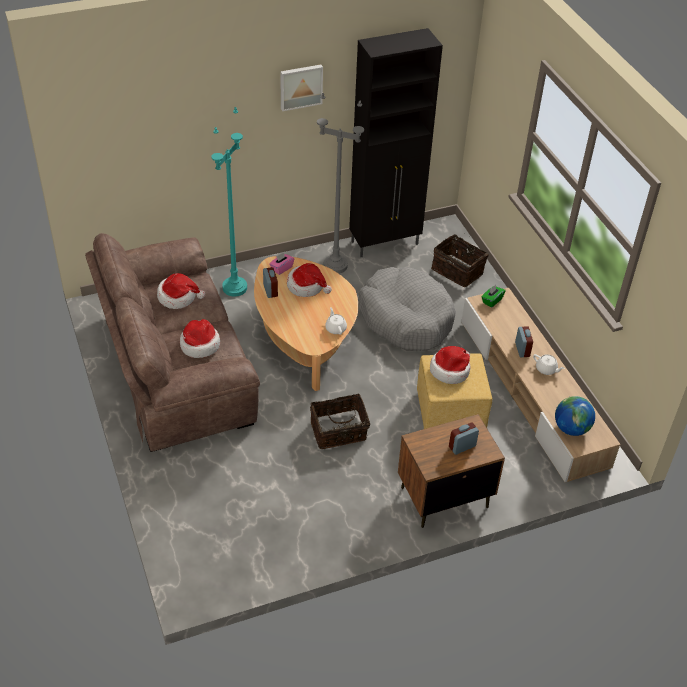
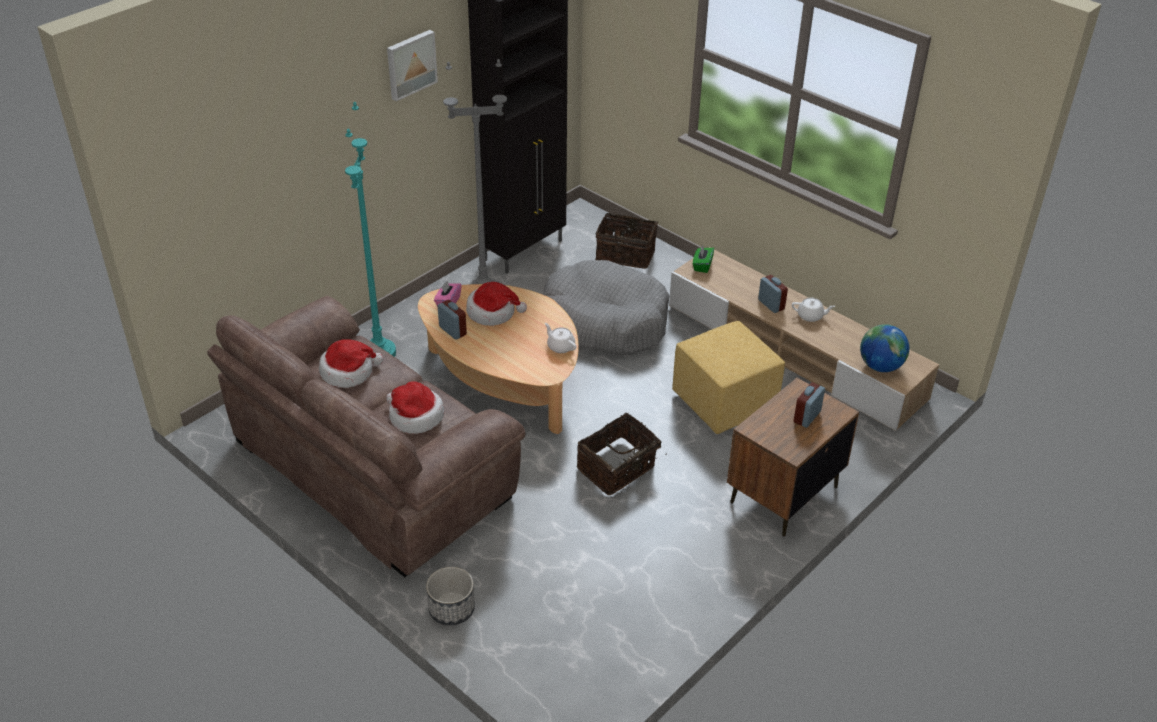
camera: 25 degrees left, 5 degrees down
hat [430,346,470,384] -> none
none -> planter [426,567,475,625]

